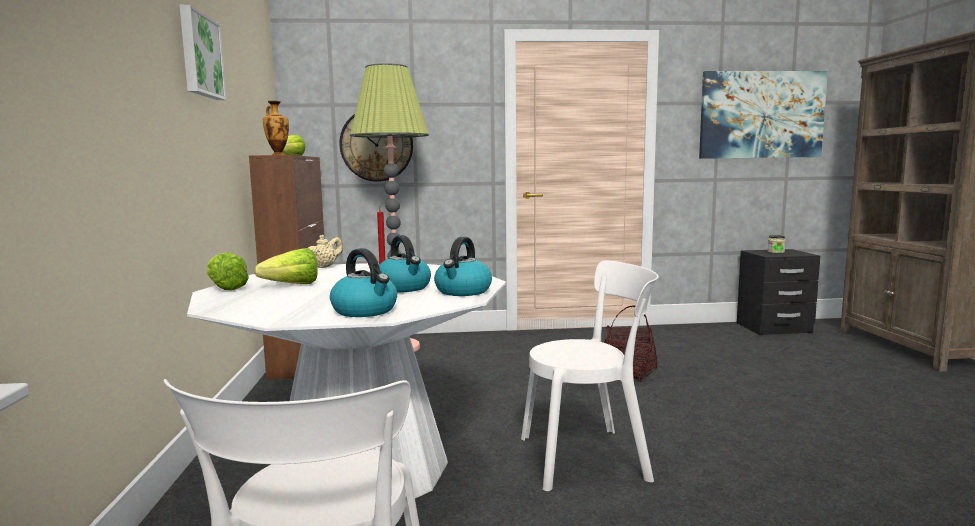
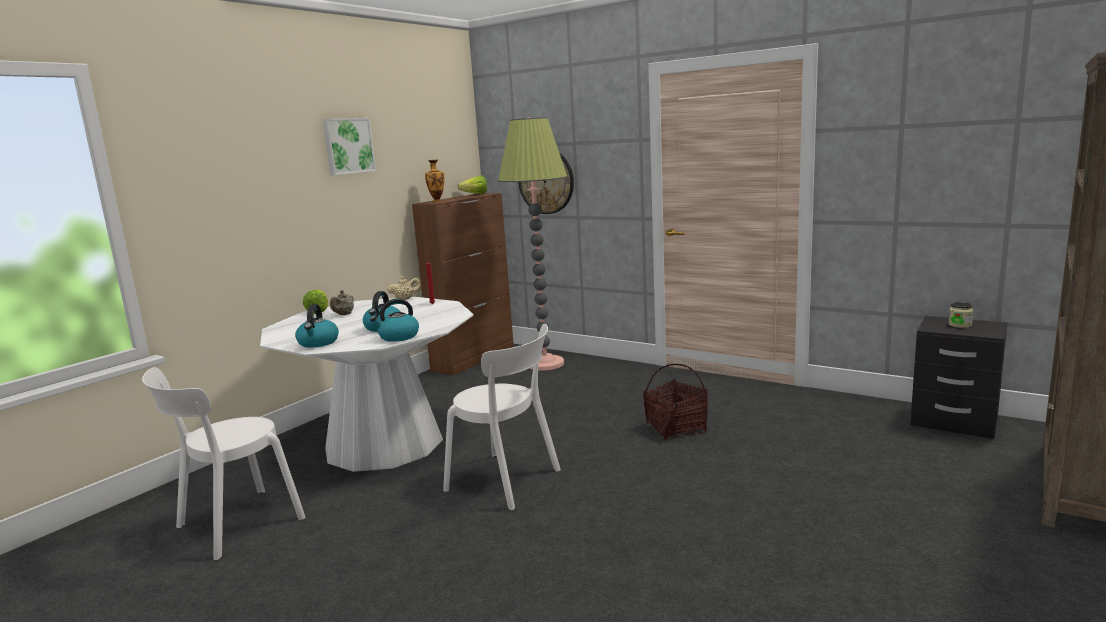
camera: 40 degrees right, 5 degrees up
lettuce [254,248,318,284] -> beige teapot [330,290,354,315]
picture [699,71,828,159] -> none

